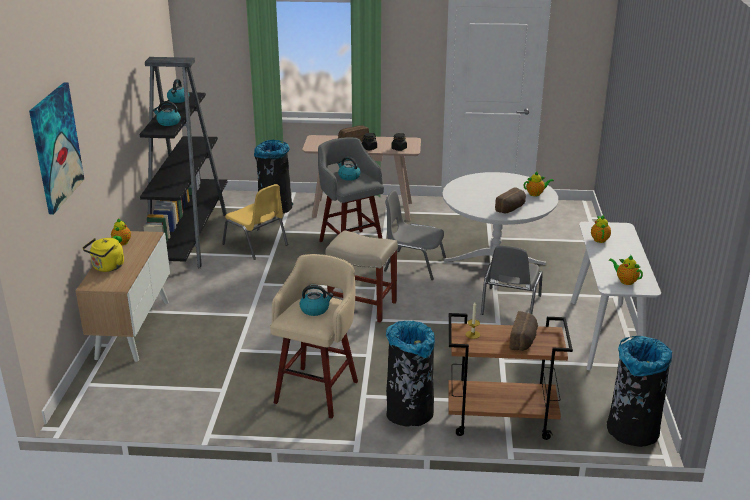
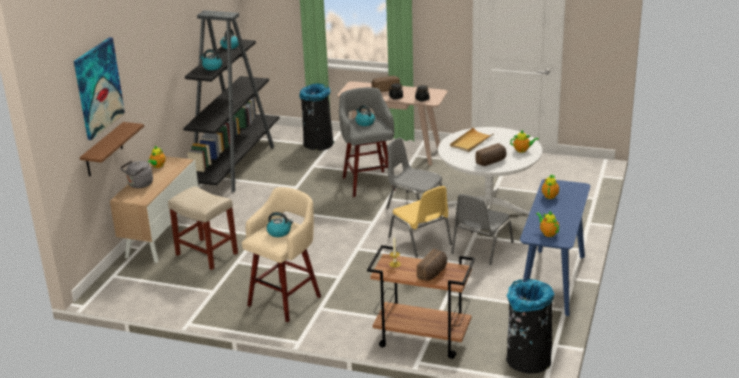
camera: 15 degrees right, 0 degrees up
yellow kettle [83,238,124,272] -> grey kettle [120,160,153,188]
yellow chair [222,184,288,260] -> yellow chair moved to [388,186,452,258]
beige stool [325,230,398,323] -> beige stool moved to [168,186,238,270]
black trash can [386,321,435,427] -> none
white console table [571,222,661,370] -> blue console table [520,179,590,316]
none -> brown shelf [80,122,144,176]
none -> beige tray [450,127,494,152]

